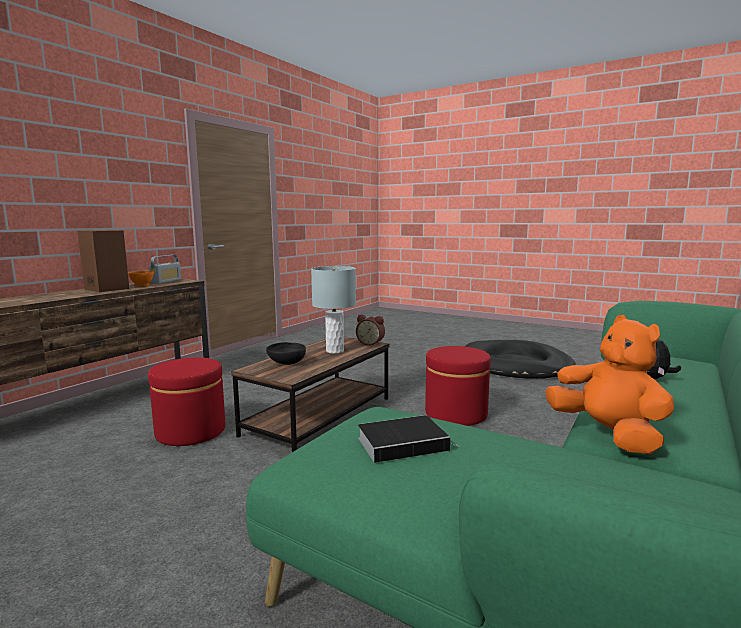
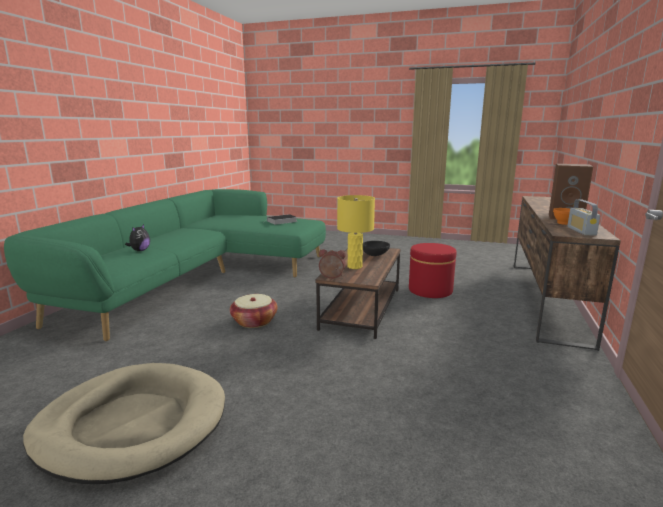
camera: 165 degrees right, 5 degrees up
grey table lamp [311,266,356,354] -> yellow table lamp [337,195,375,269]
red ottoman [425,346,491,426] -> basket [230,294,277,328]
black dog bed [465,340,576,379] -> beige dog bed [23,363,225,484]
orange plush toy [545,315,674,454] -> none

